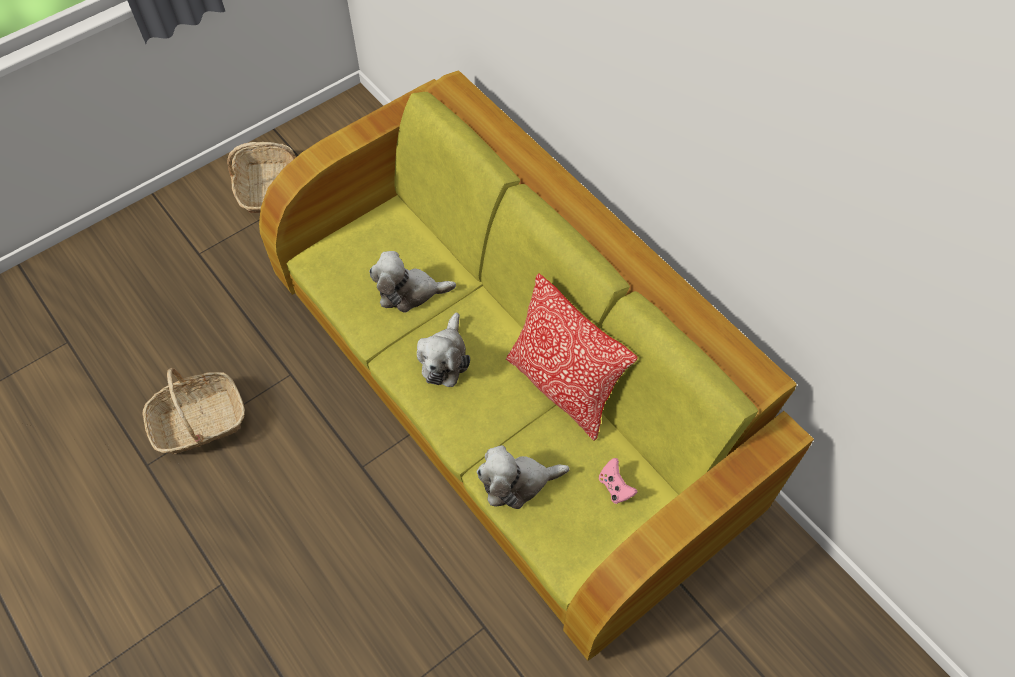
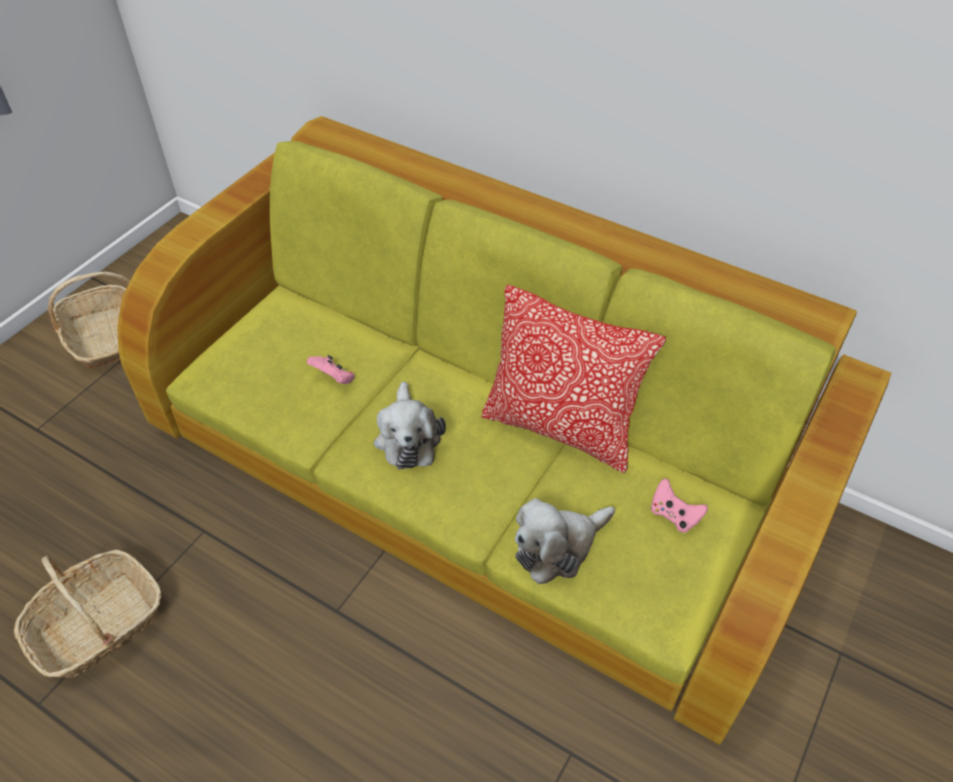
camera: 20 degrees left, 10 degrees down
plush toy [369,251,456,313] -> pink game controller [307,355,355,384]

